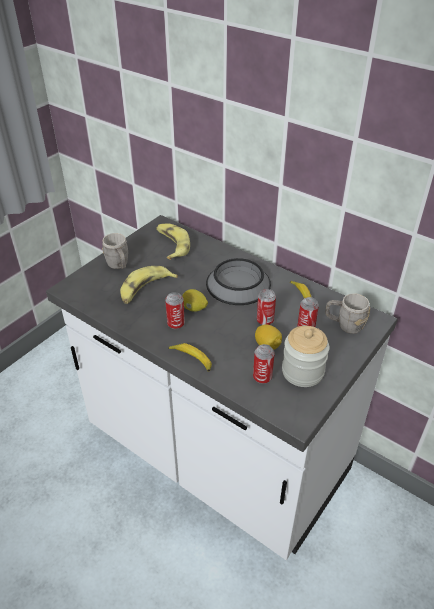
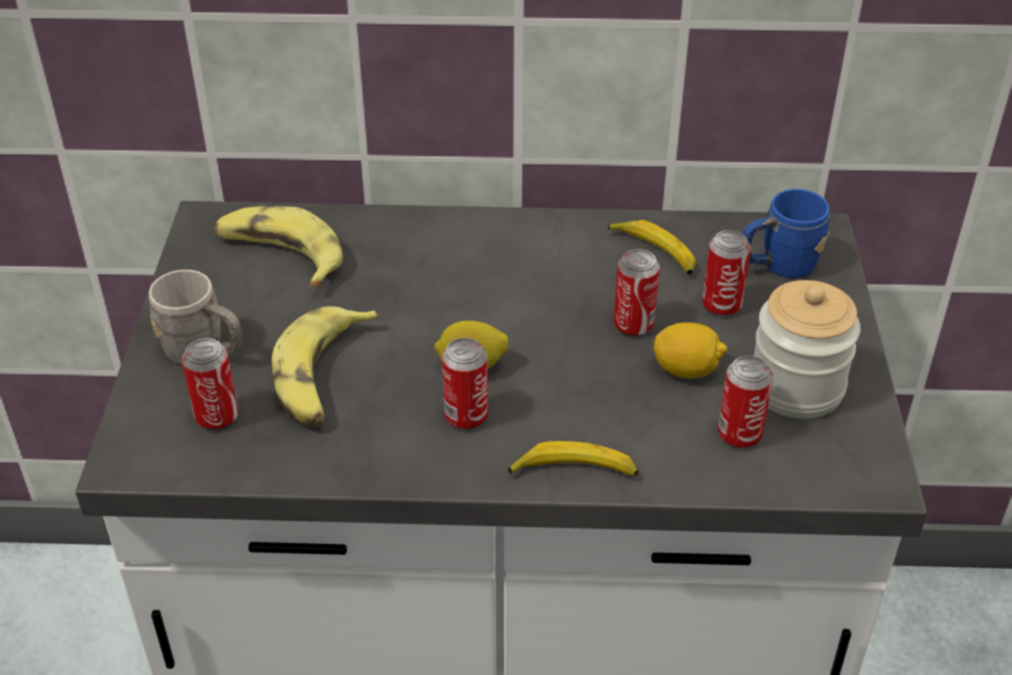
camera: 35 degrees left, 0 degrees up
bowl [206,258,271,305] -> none
grey mug [325,293,370,334] -> blue mug [742,189,830,279]
none -> can [182,338,239,431]

